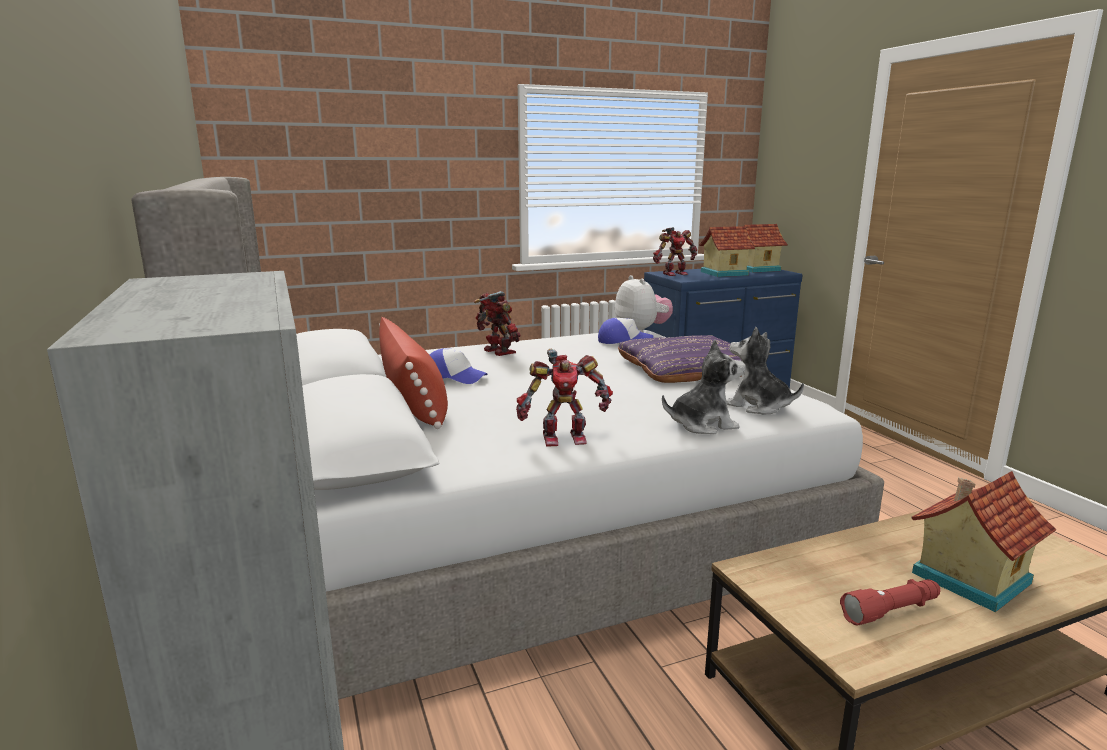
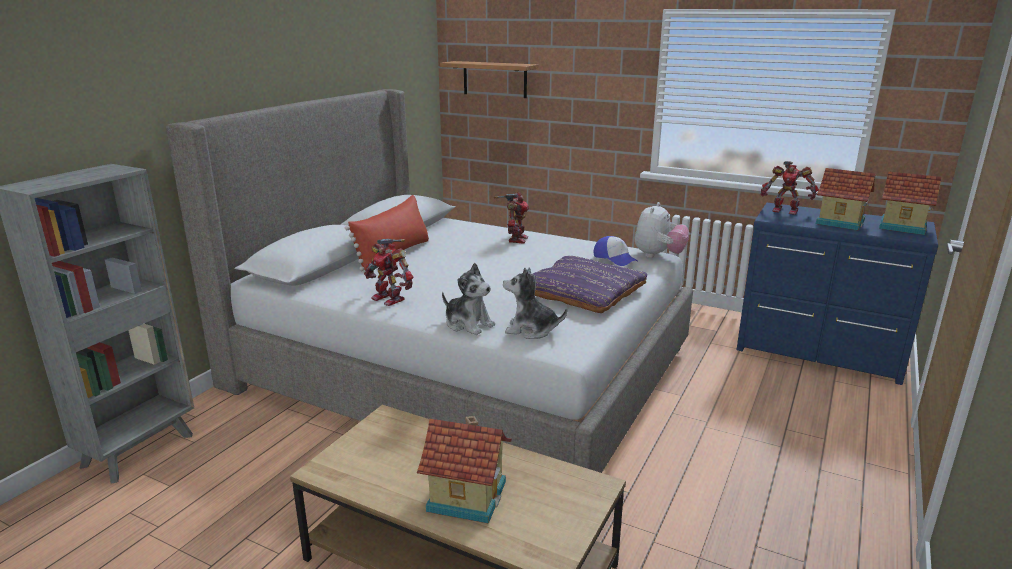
camera: 50 degrees right, 5 degrees up
cap [429,348,487,384] -> none
plush toy [726,327,804,414] -> plush toy turned 75 degrees counterclockwise [503,267,567,339]
red flashlight [840,579,941,625] -> none
none -> shelf [440,61,538,98]

